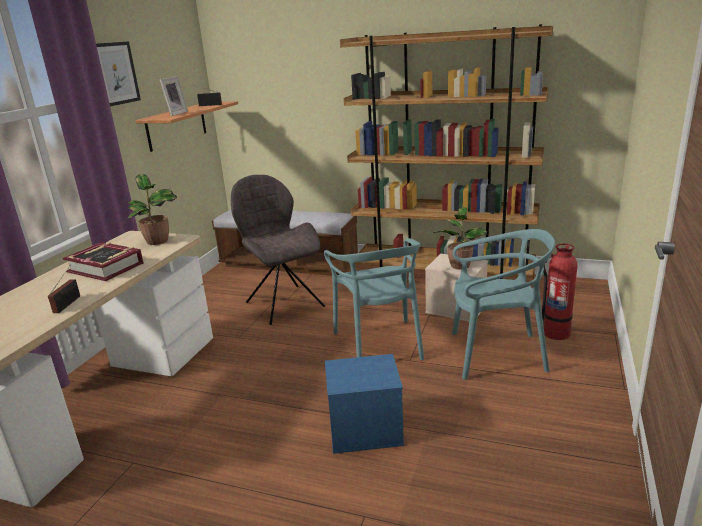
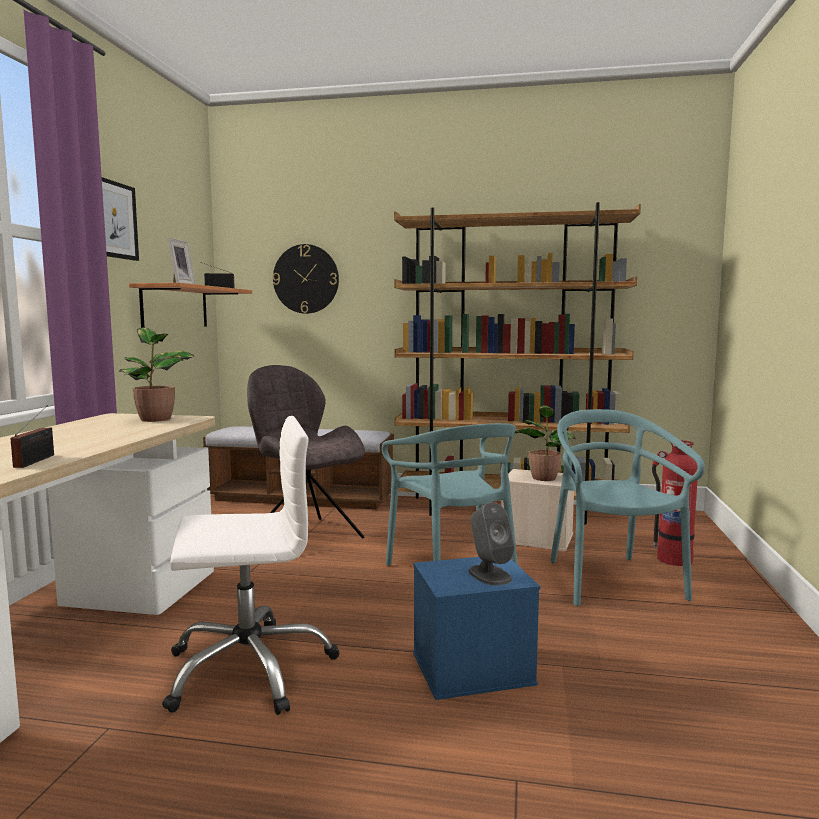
camera: 10 degrees left, 15 degrees down
book [63,242,144,281] -> none
turquoise chair [452,229,555,380] -> turquoise chair turned 90 degrees counterclockwise [550,409,705,606]
none -> white office chair [162,416,339,715]
none -> wall clock [272,244,339,314]
none -> grey speaker [468,502,515,585]

